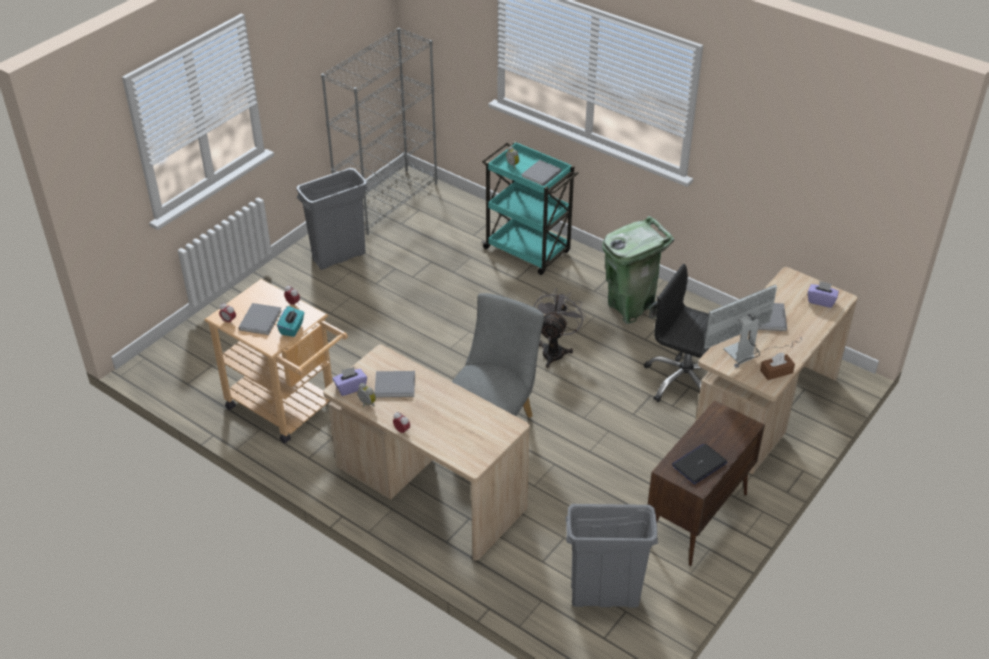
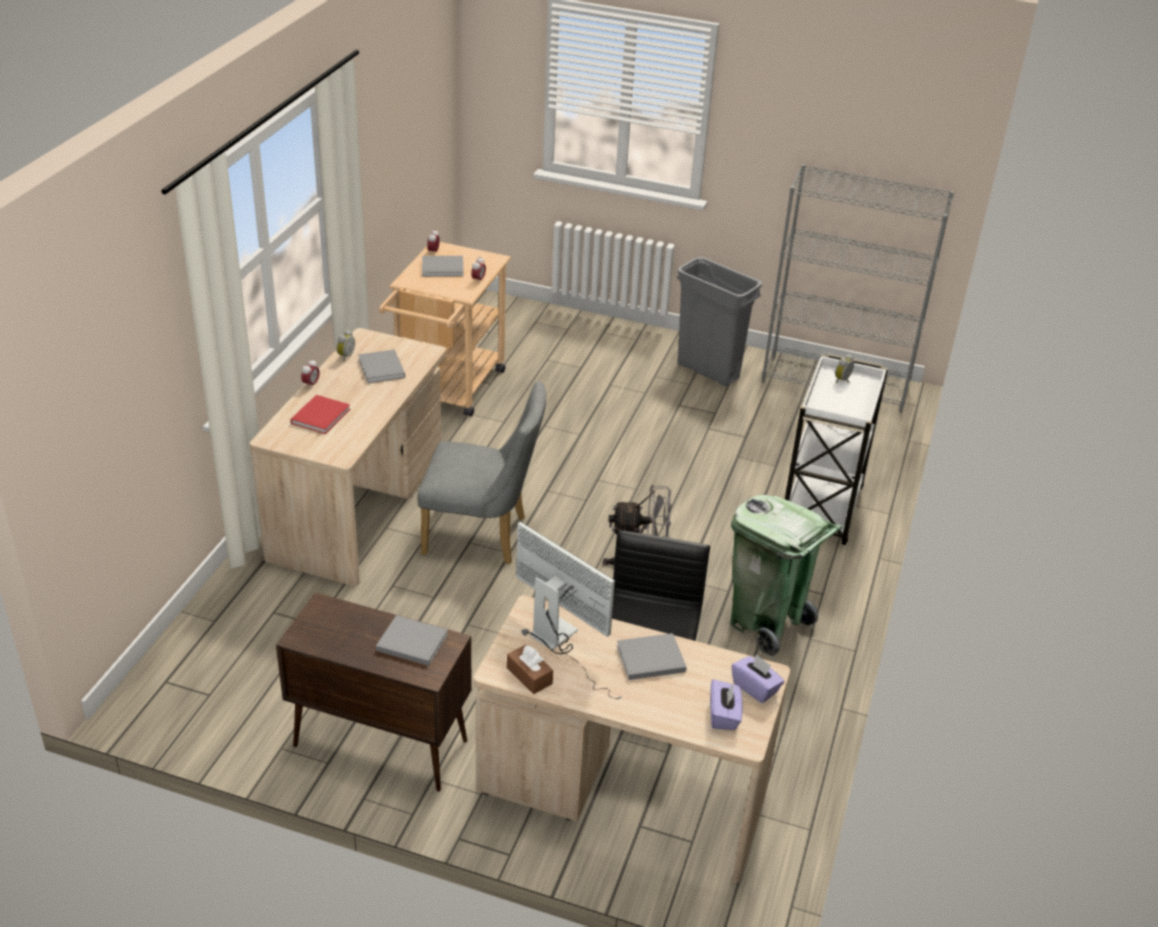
camera: 70 degrees right, 5 degrees down
turquoise tissue box [277,306,305,337] -> none
purple tissue box [333,367,367,396] -> purple tissue box moved to [731,654,784,703]
turquoise cart [481,141,579,275] -> white cart [785,353,888,545]
grey book [521,160,561,186] -> grey book moved to [376,615,448,666]
grey trash can [566,504,658,608] -> none
laptop [672,444,728,484] -> none
none -> red book [291,395,350,434]

